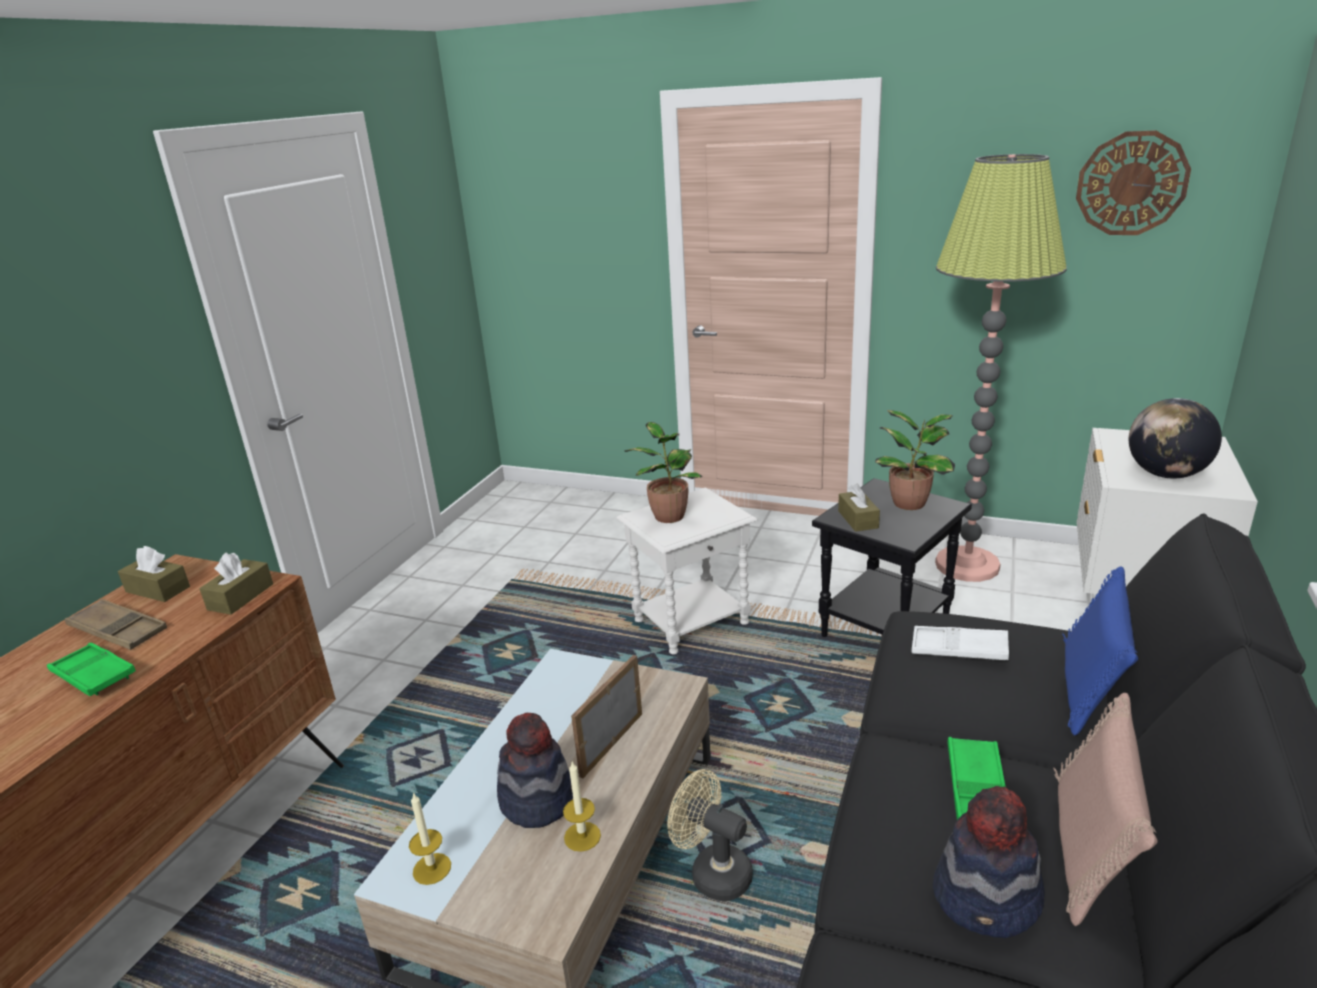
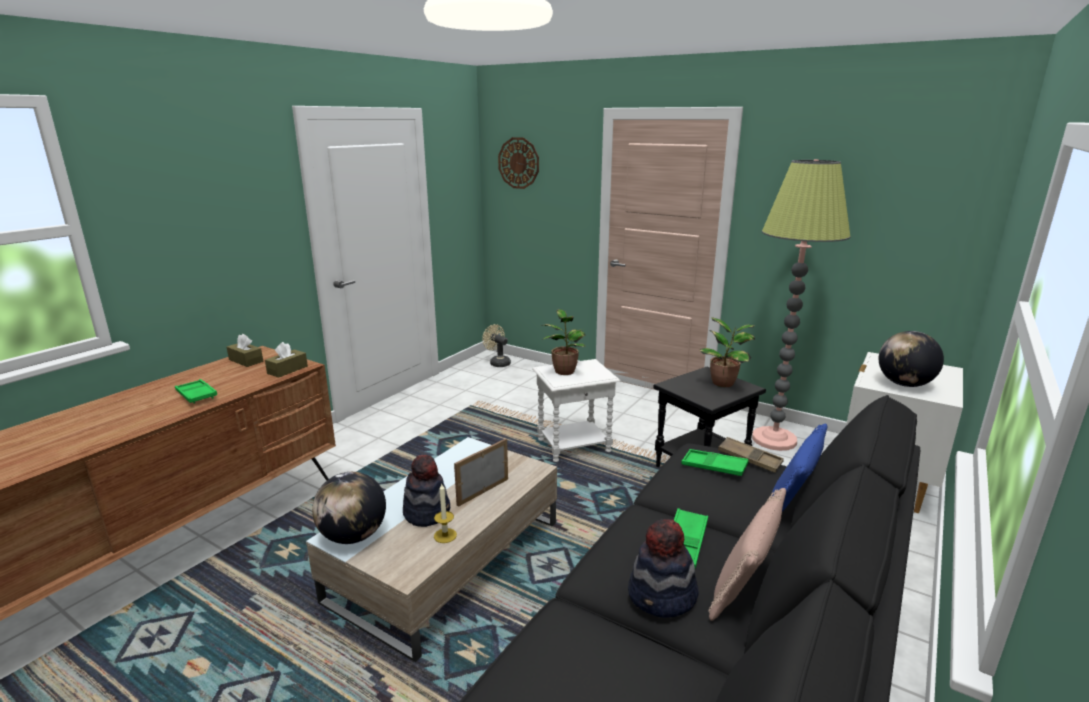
camera: 10 degrees right, 5 degrees down
brown tray [65,599,167,650] -> brown tray moved to [718,437,784,473]
candle [409,792,451,885] -> globe [312,472,386,544]
beige fan [667,769,753,901] -> beige fan moved to [482,324,511,367]
brown tissue box [838,484,880,532] -> none
white tray [911,626,1009,660] -> green tray [681,449,748,476]
wall clock [1076,130,1191,235] -> wall clock moved to [498,137,539,189]

